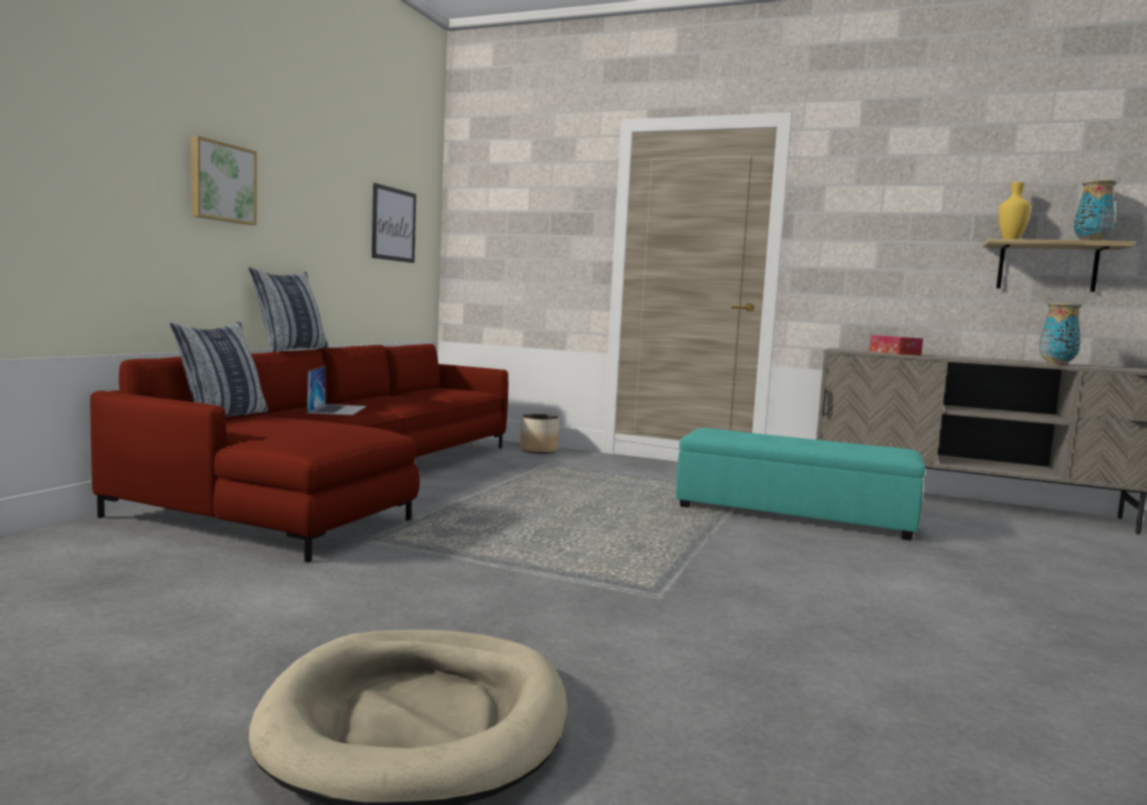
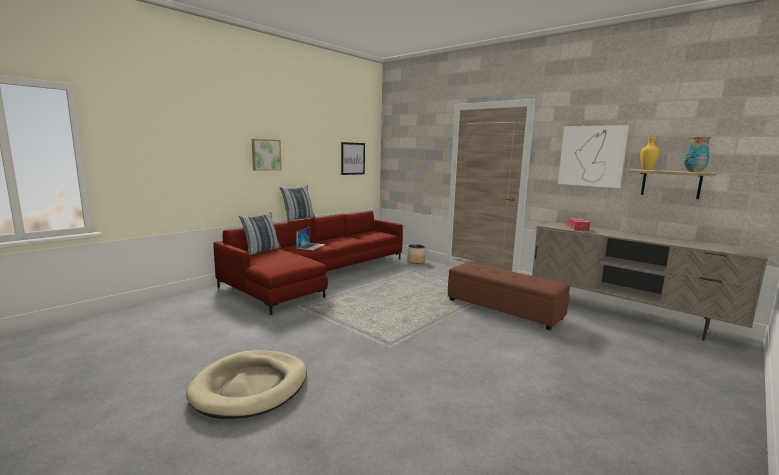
camera: 20 degrees right, 5 degrees up
turquoise ottoman [676,428,925,541] -> brown ottoman [448,262,570,330]
vase [1039,303,1082,365] -> none
none -> picture [558,125,630,188]

